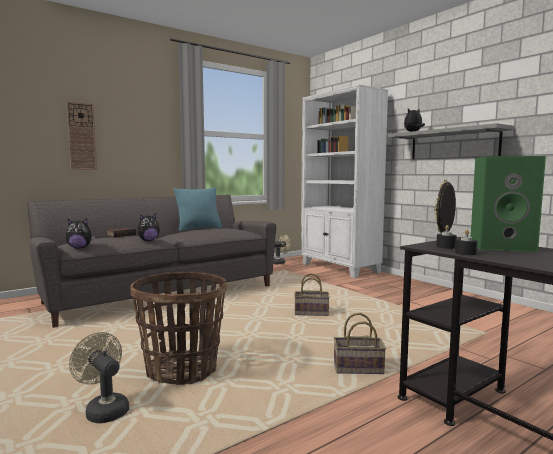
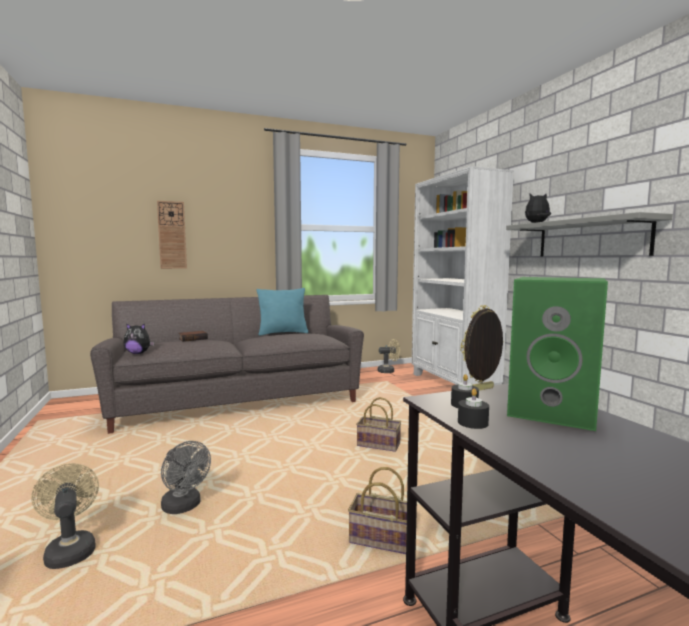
camera: 15 degrees right, 0 degrees up
basket [131,272,227,385] -> grey fan [161,441,211,514]
plush toy [137,214,160,241] -> none

